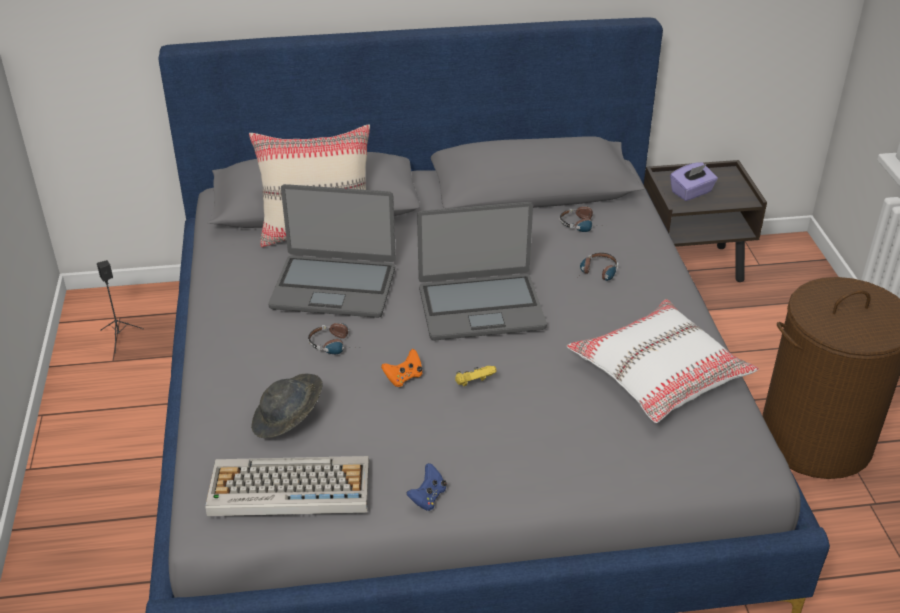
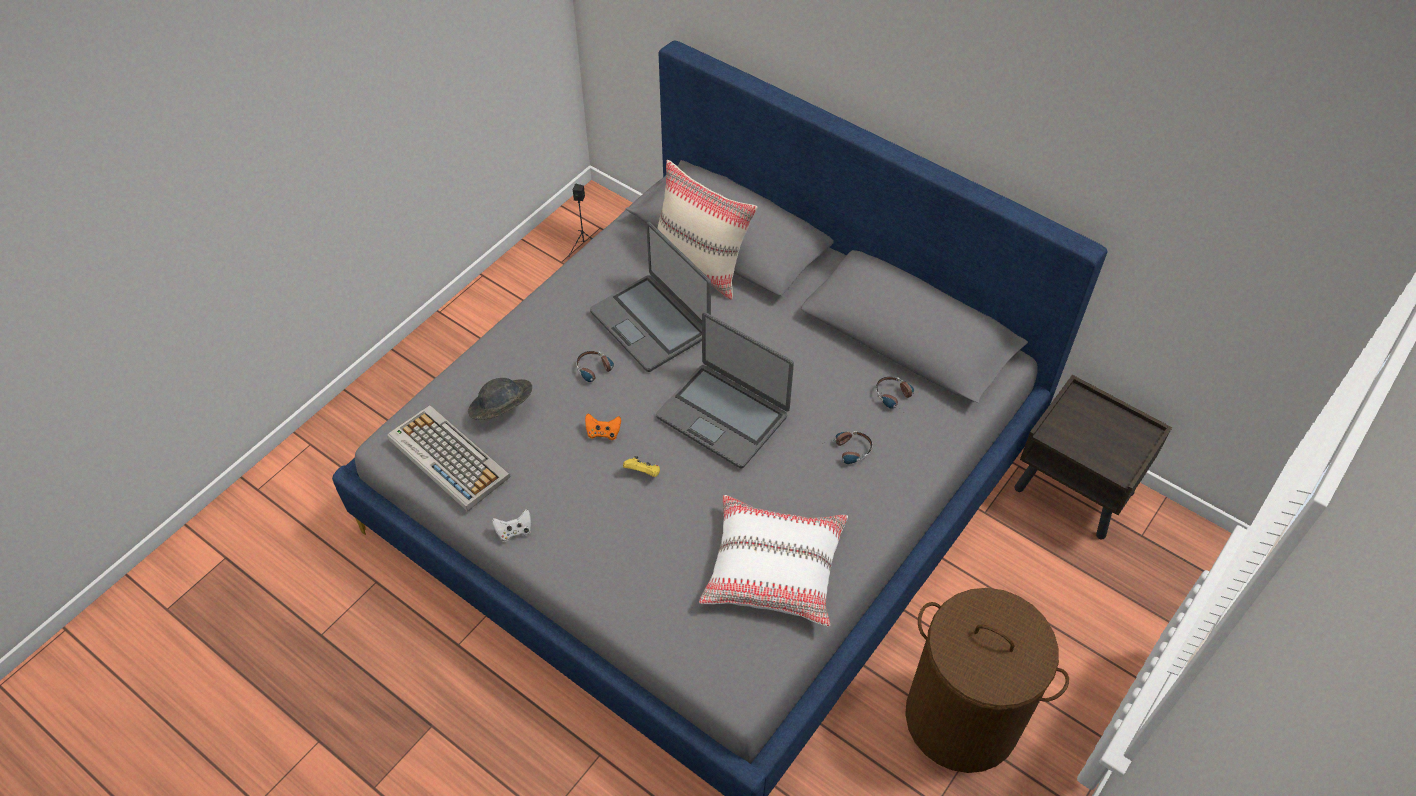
camera: 45 degrees right, 15 degrees up
blue game controller [407,463,447,511] -> white game controller [492,509,531,542]
purple tissue box [670,162,718,201] -> none

